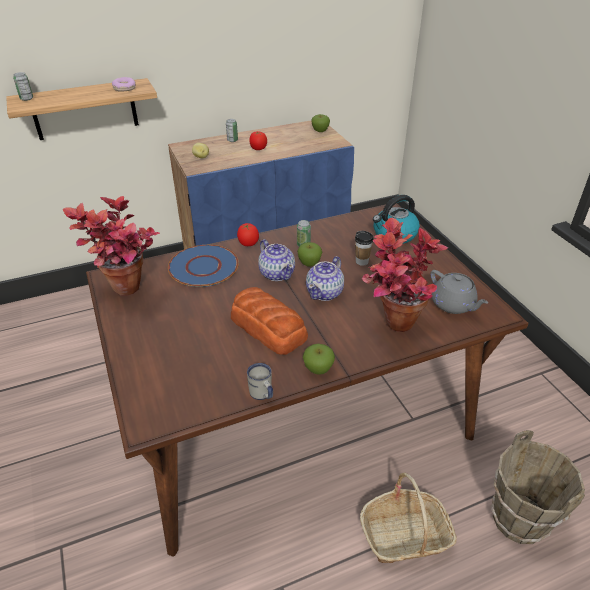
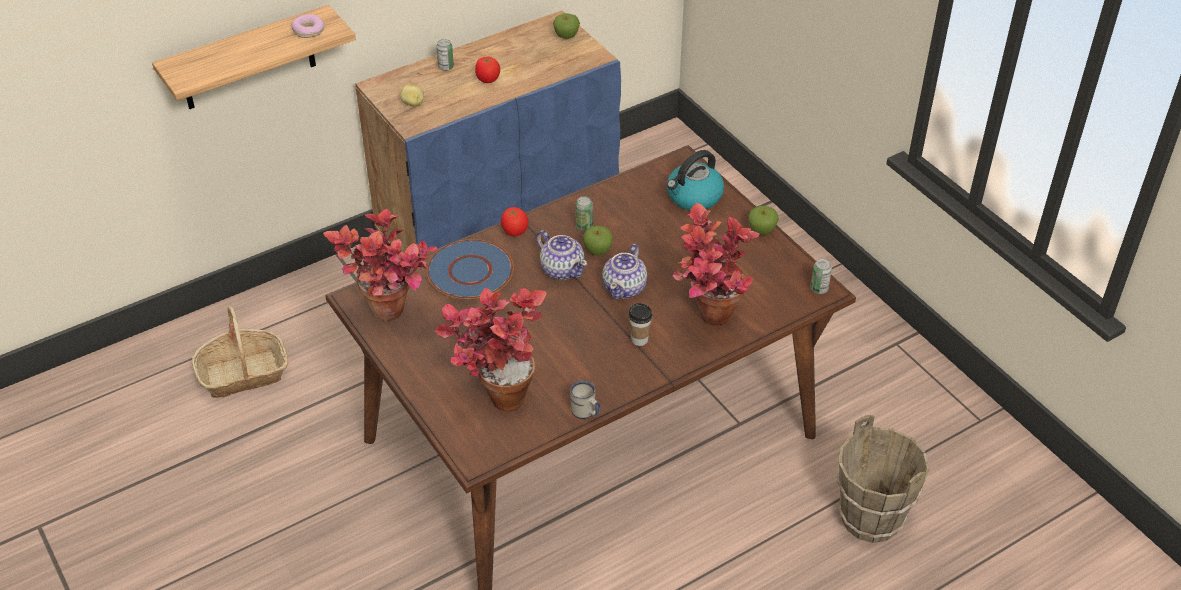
camera: 10 degrees left, 5 degrees up
can [13,72,33,101] -> can moved to [810,259,832,294]
bread [231,287,308,355] -> none
apple [303,344,335,375] -> apple moved to [748,206,779,235]
cup [355,231,374,266] -> cup moved to [629,303,653,346]
basket [360,473,457,563] -> basket moved to [192,307,289,398]
grey teapot [430,270,488,314] -> none
none -> potted plant [435,288,547,412]

